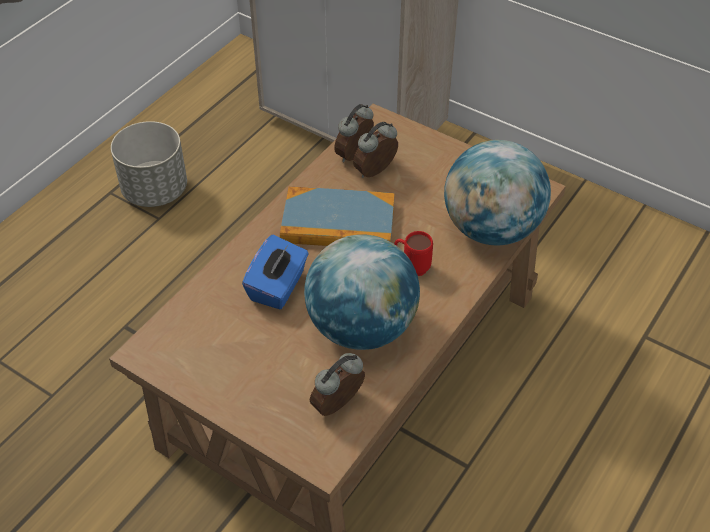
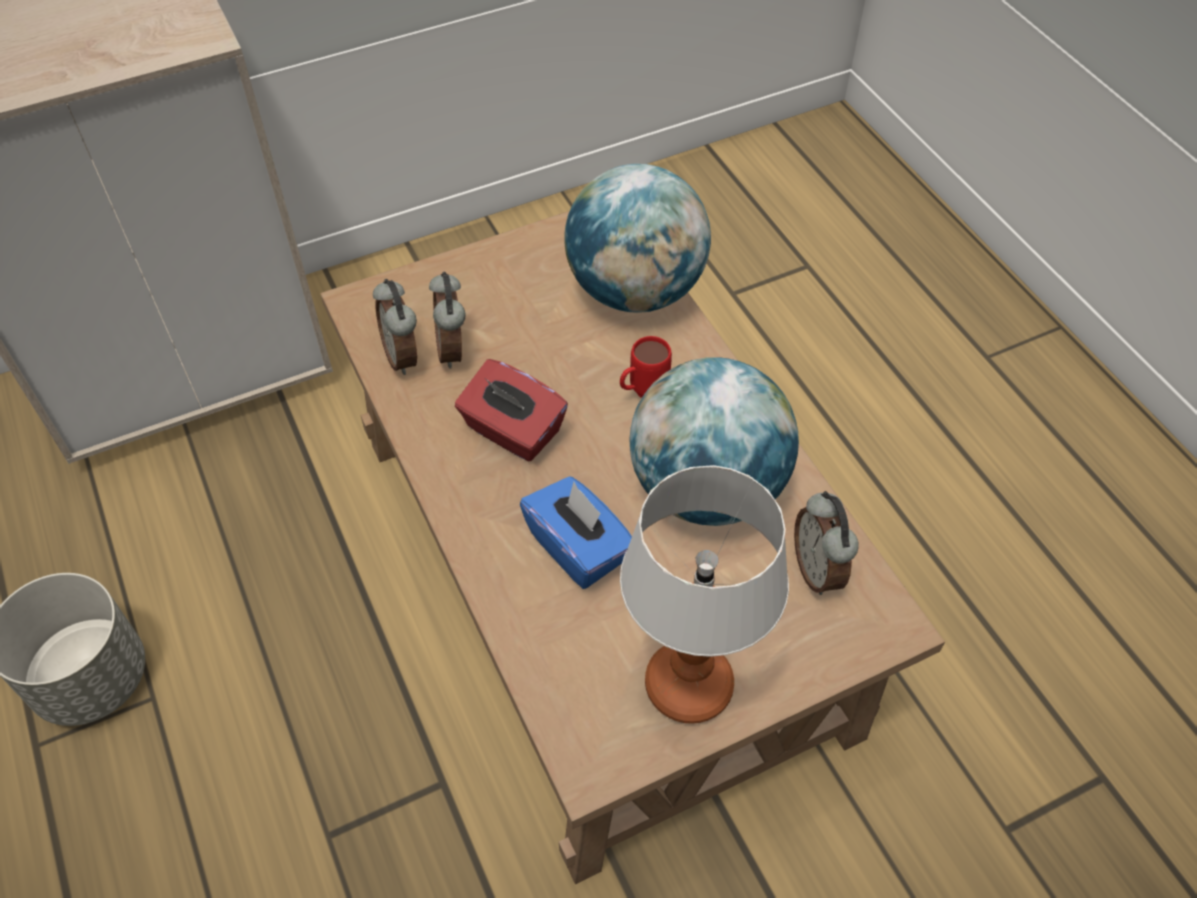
camera: 60 degrees left, 5 degrees up
book [280,187,395,246] -> red tissue box [455,359,568,461]
none -> table lamp [620,465,789,724]

